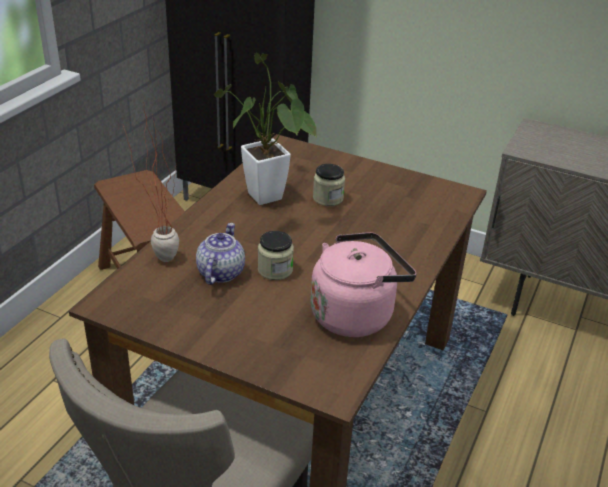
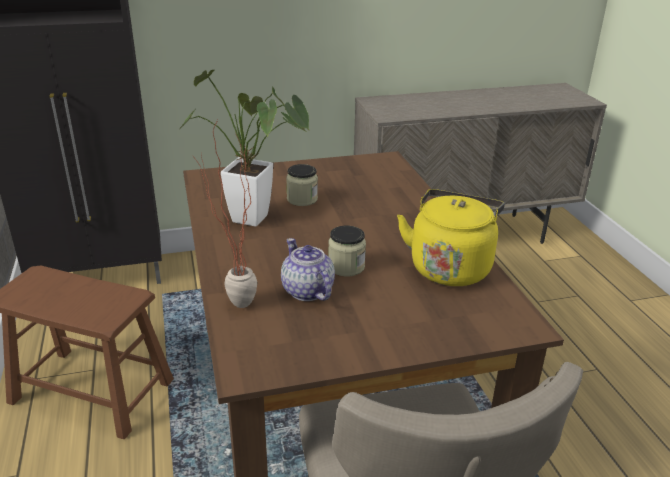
camera: 40 degrees left, 5 degrees down
pink kettle [311,232,416,337] -> yellow kettle [397,189,505,286]

